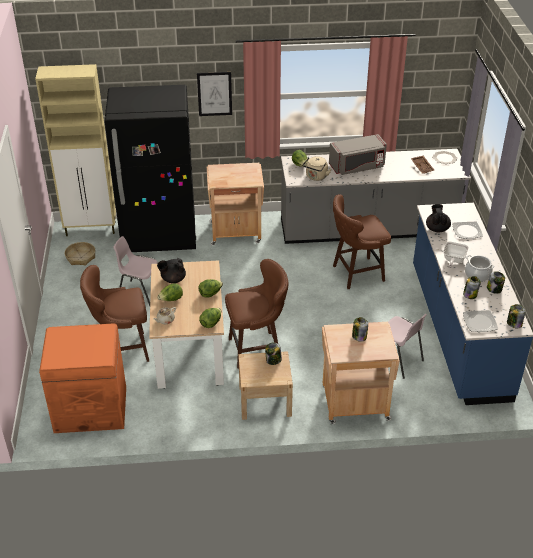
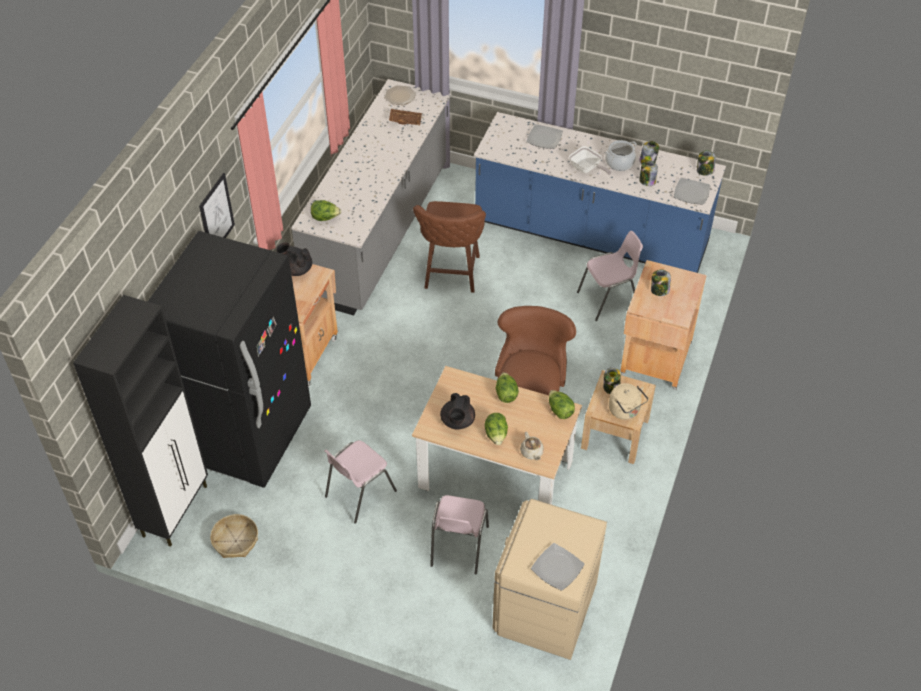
camera: 65 degrees left, 10 degrees up
beige cabinet [35,64,116,236] -> black cabinet [73,295,208,547]
orange washing machine [39,323,126,433] -> beige washing machine [492,499,607,660]
brown stool [80,265,149,362] -> pink chair [430,495,489,575]
beige kettle [303,156,331,181] -> beige kettle moved to [609,383,648,420]
grey microwave [329,134,387,175] -> none
black teapot [426,204,451,232] -> black teapot moved to [277,242,312,276]
none -> plate [531,543,585,591]

